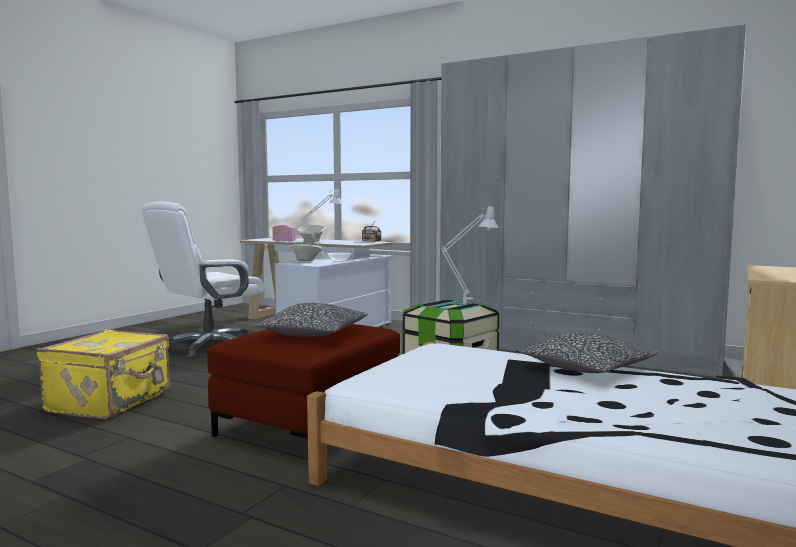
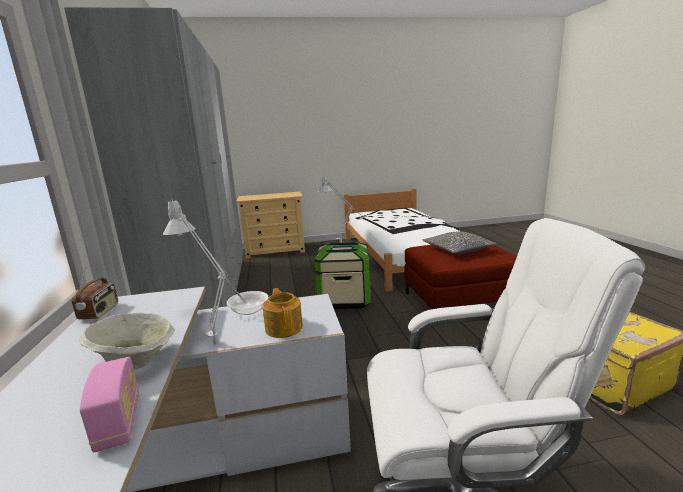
camera: 130 degrees left, 10 degrees up
beige bowl [289,244,322,261] -> teapot [263,288,303,338]
pillow [519,331,659,373] -> none

